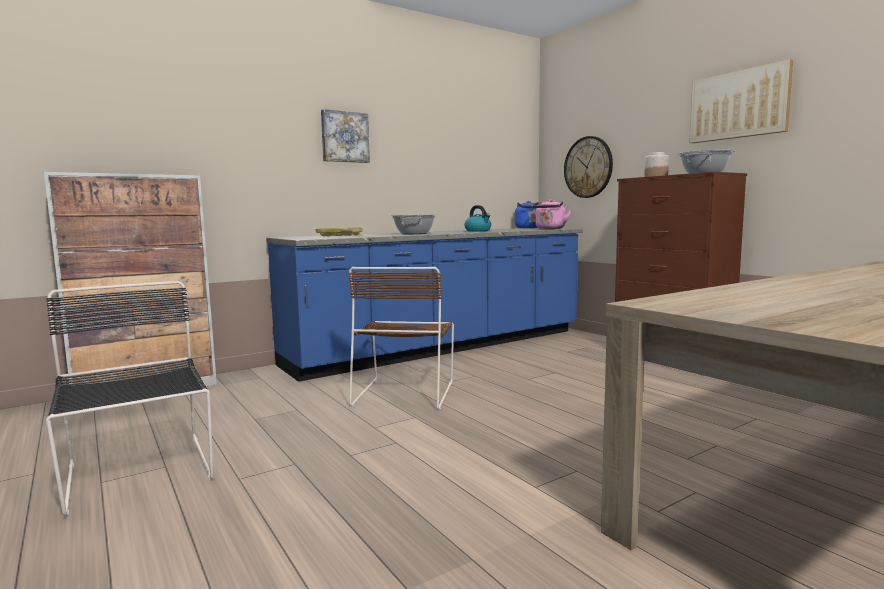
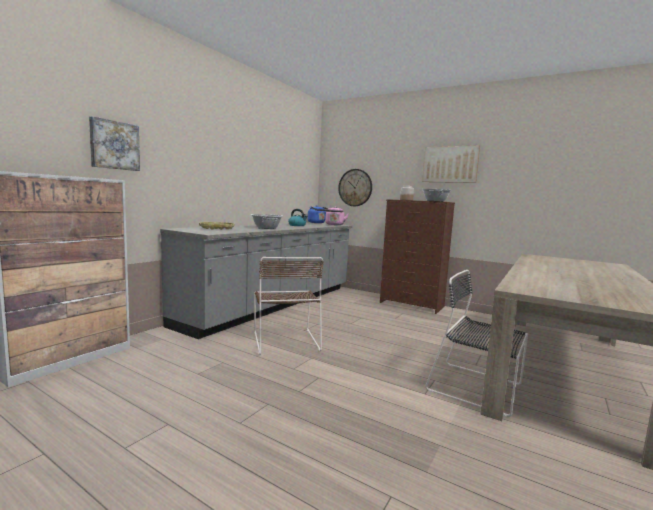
camera: 25 degrees left, 0 degrees up
black chair [46,281,214,516] -> black chair moved to [425,270,528,417]
blue counter [266,228,582,382] -> grey counter [160,222,352,339]
picture [321,109,370,163] -> picture moved to [89,116,140,171]

